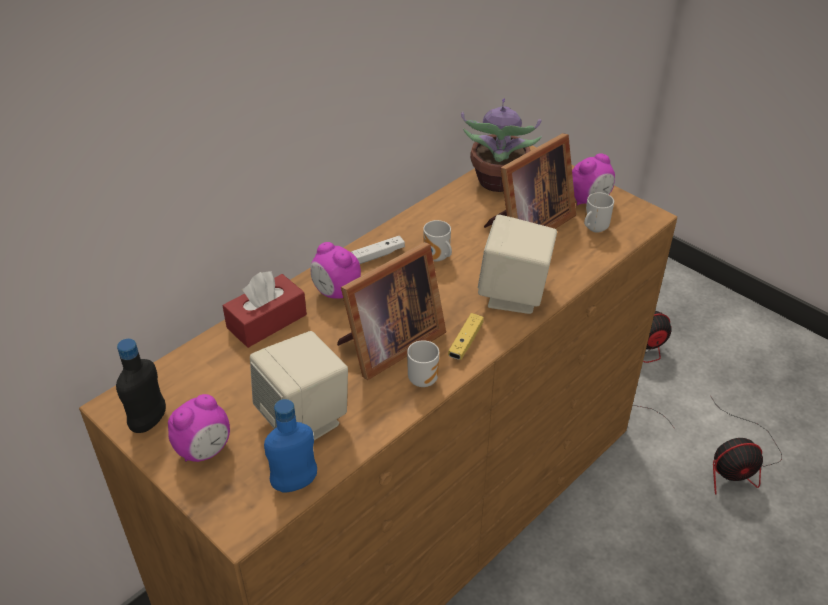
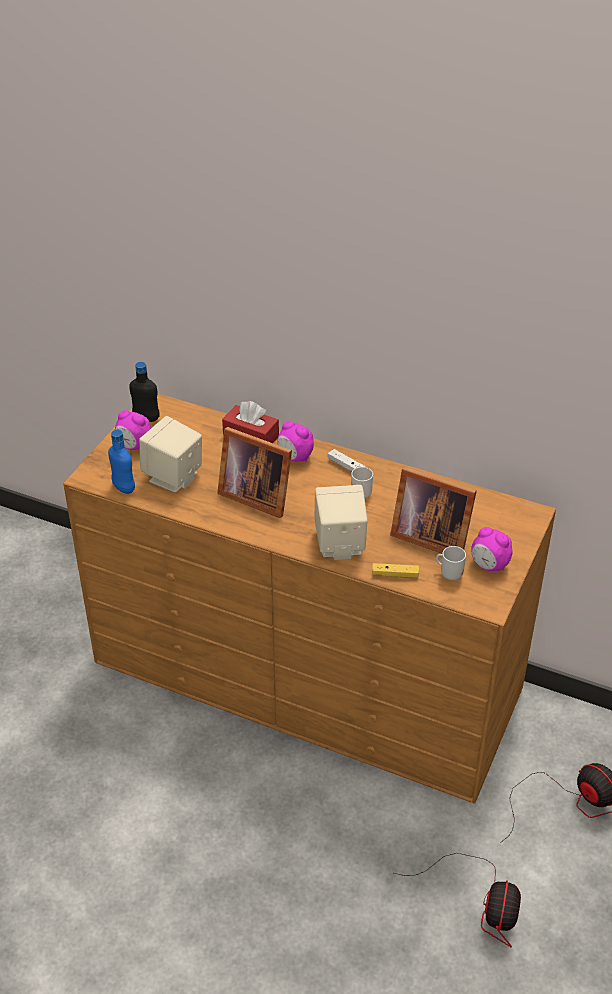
camera: 70 degrees right, 0 degrees up
alarm clock [311,242,361,299] -> alarm clock turned 75 degrees counterclockwise [277,421,314,462]
mug [407,340,439,387] -> none
yellow game controller [448,313,484,360] -> yellow game controller moved to [372,563,419,578]
potted plant [461,99,542,192] -> none
fan [710,395,782,495] -> fan turned 135 degrees counterclockwise [394,853,521,948]

